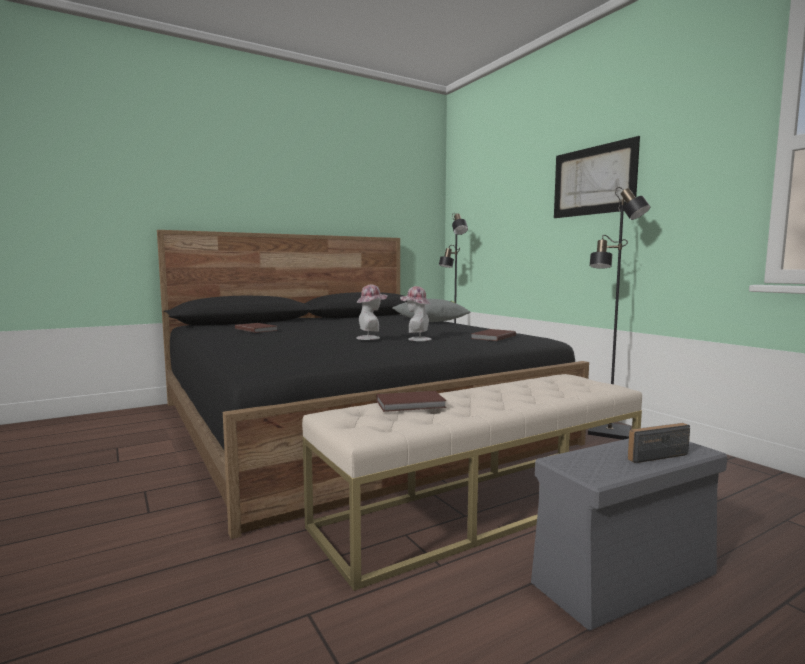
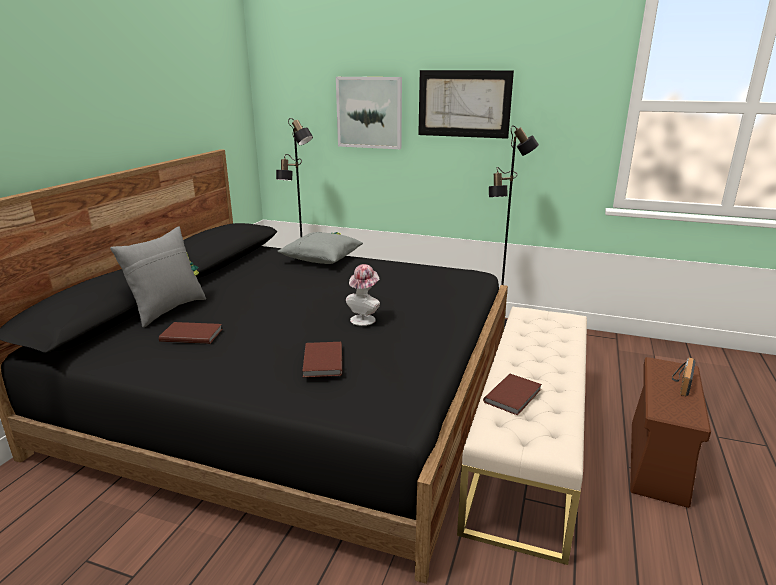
camera: 40 degrees left, 15 degrees up
hat [400,286,432,341] -> none
brown book [471,329,516,341] -> brown book moved to [302,342,342,377]
grey storage box [531,438,727,631] -> brown storage box [630,357,711,508]
none -> grey pillow [110,226,206,328]
none -> picture [336,77,402,149]

